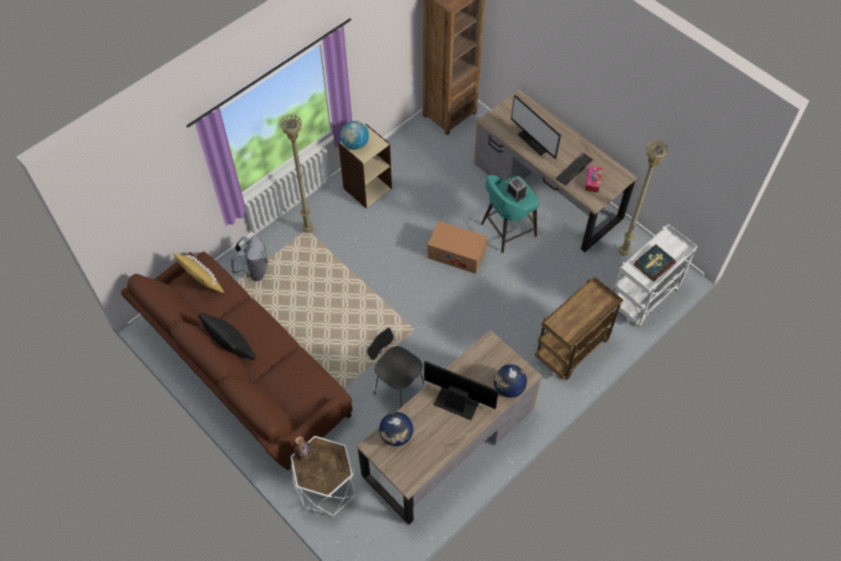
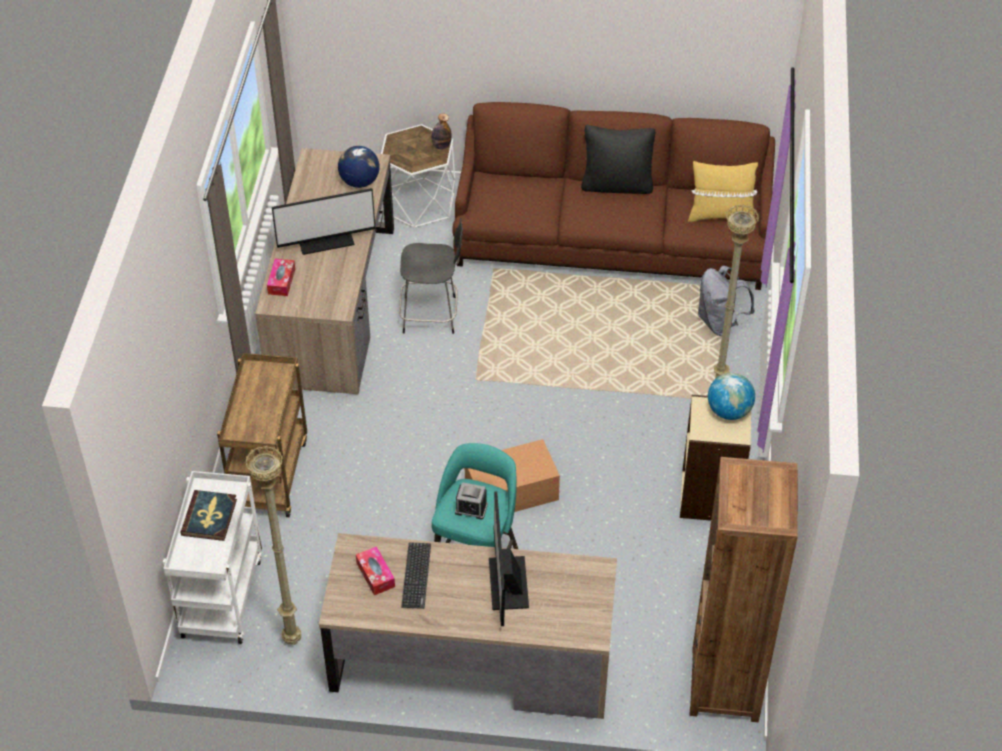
camera: 140 degrees right, 10 degrees down
globe [494,364,527,398] -> tissue box [267,259,295,296]
monitor [511,95,561,159] -> monitor turned 105 degrees counterclockwise [489,491,529,626]

